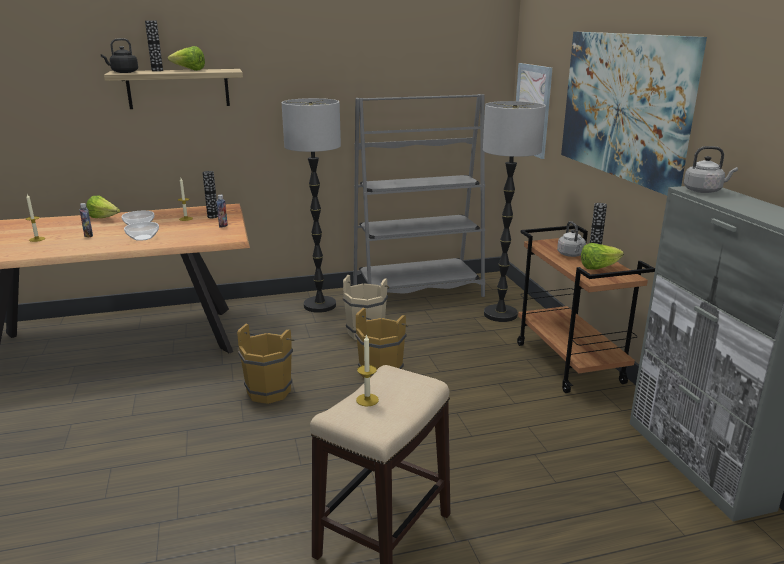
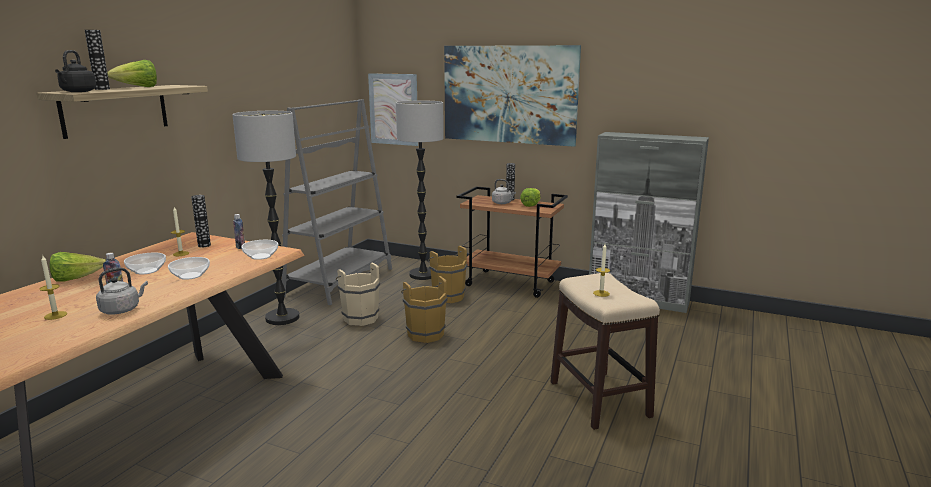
camera: 50 degrees left, 5 degrees down
brown bucket [237,324,295,404] -> brown bucket moved to [427,246,467,303]
grey kettle [684,146,738,193] -> grey kettle moved to [96,268,148,314]
none -> bowl [241,240,278,260]

